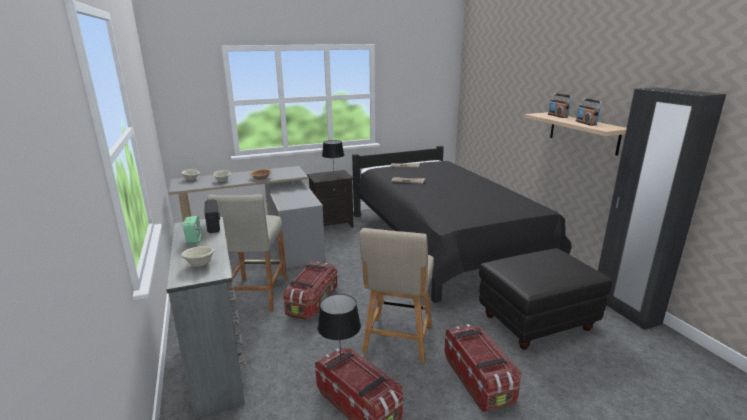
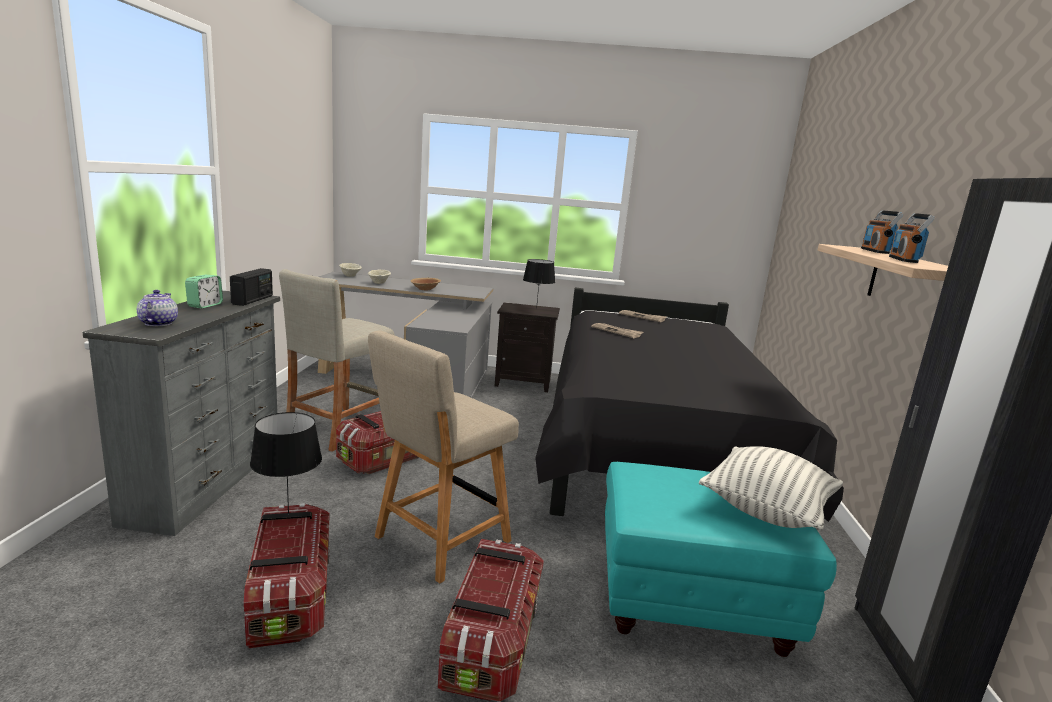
camera: 25 degrees right, 5 degrees down
beige bowl [181,246,215,267] -> teapot [137,290,178,326]
black ottoman [479,248,612,350] -> turquoise ottoman [605,462,837,657]
none -> pillow [699,446,843,529]

